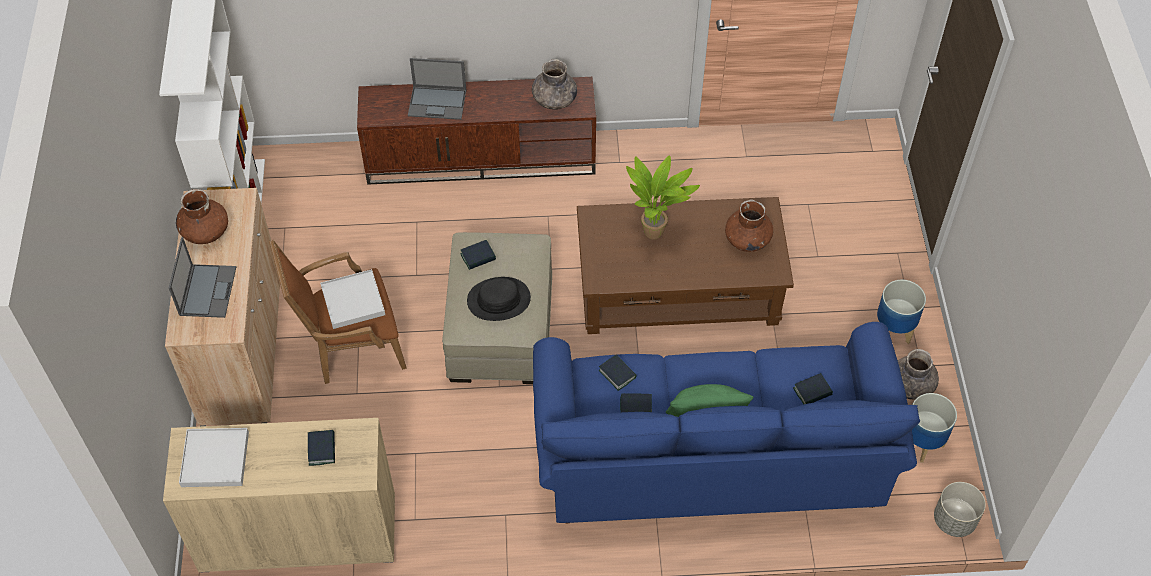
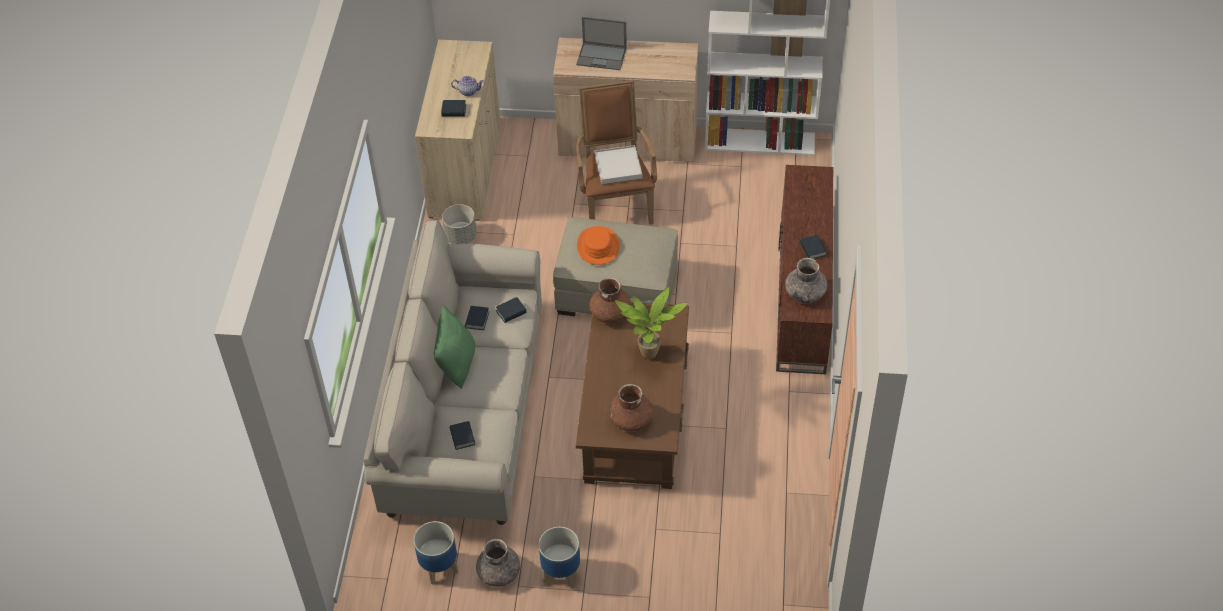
camera: 100 degrees right, 5 degrees down
brown vase [176,189,228,244] -> brown vase moved to [589,278,631,323]
white tray [179,428,249,487] -> none
laptop [408,58,466,120] -> none
book [460,240,496,270] -> book moved to [800,235,827,259]
black hat [467,277,531,321] -> orange hat [577,226,620,265]
blue sofa [533,322,920,524] -> beige sofa [364,219,542,525]
grey planter [934,482,986,537] -> grey planter moved to [442,204,477,244]
none -> teapot [451,76,484,96]

